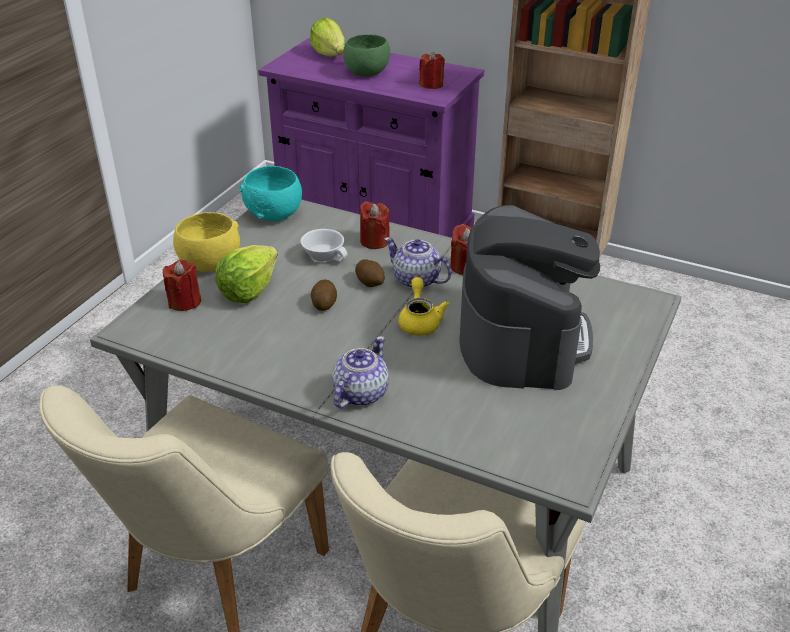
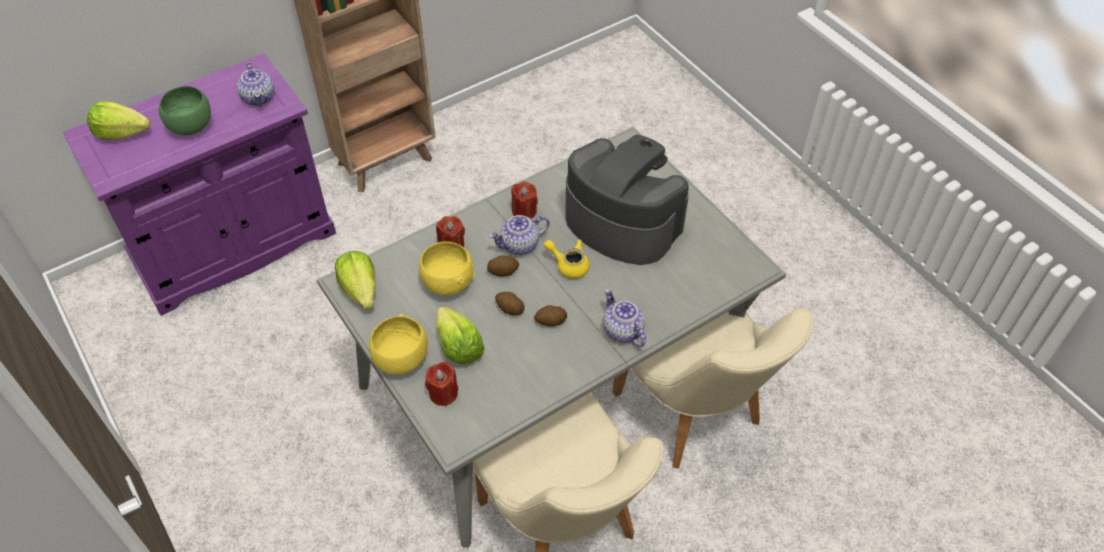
camera: 60 degrees left, 15 degrees up
turquoise bowl [239,166,302,221] -> lettuce [335,251,376,309]
white cup [301,229,348,263] -> yellow bowl [419,241,475,296]
red candle [419,52,445,89] -> teapot [237,62,274,107]
none -> potato [534,305,567,326]

